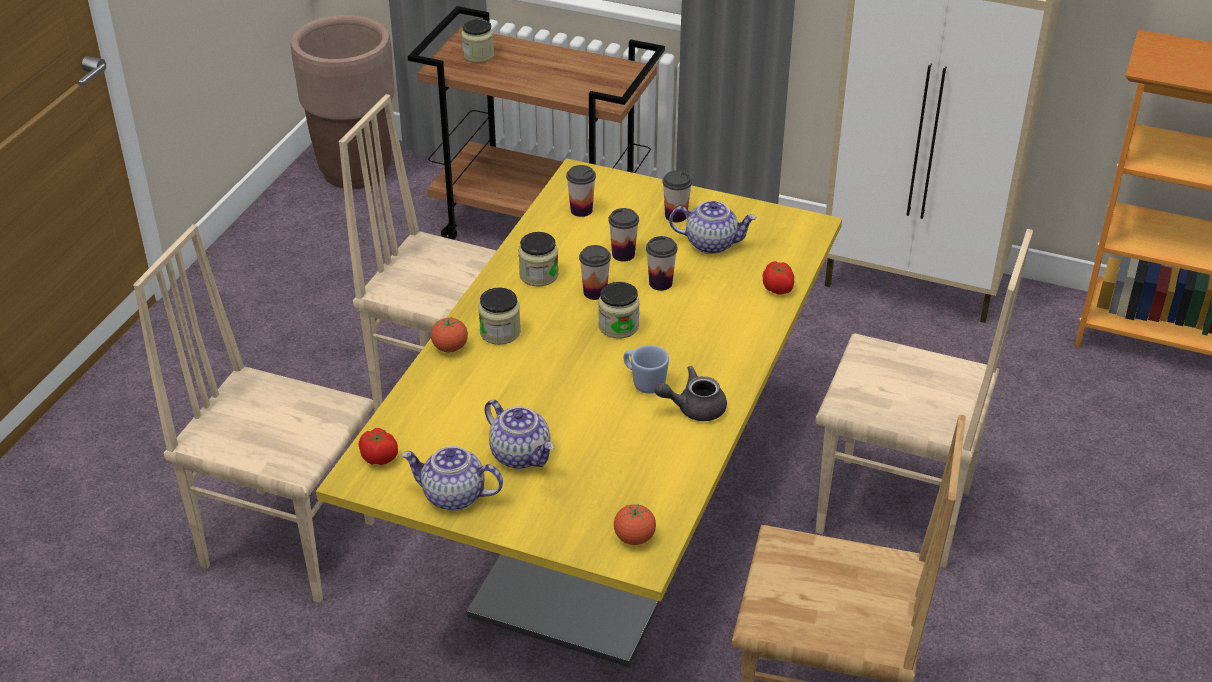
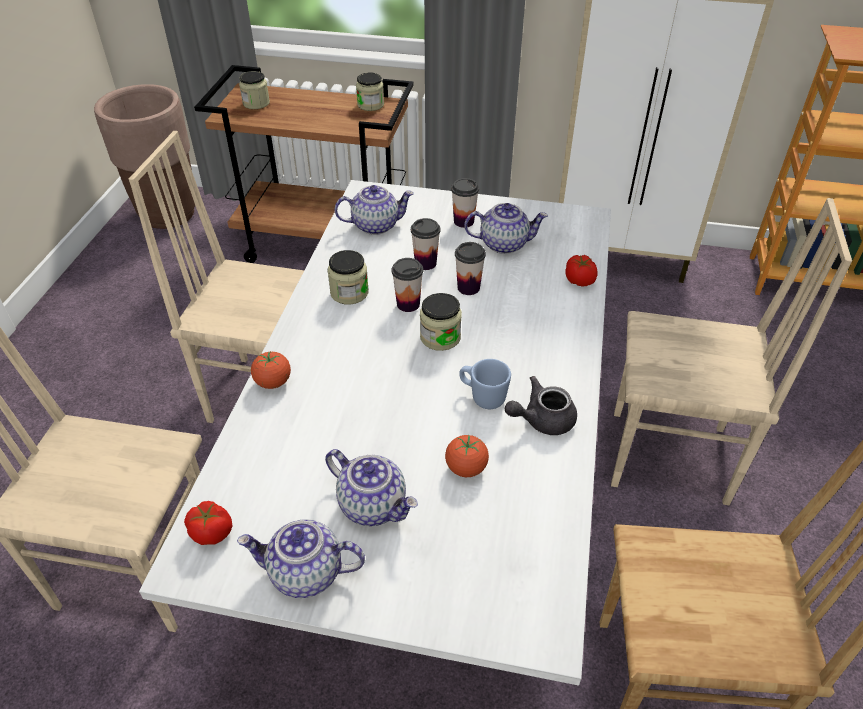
camera: 10 degrees left, 5 degrees up
yellow dining table [316,158,842,667] -> white dining table [139,180,611,686]
jar [478,288,521,345] -> jar moved to [356,72,384,111]
cup [566,165,596,217] -> teapot [334,185,414,235]
tomato [614,504,656,545] -> tomato moved to [445,435,489,477]

